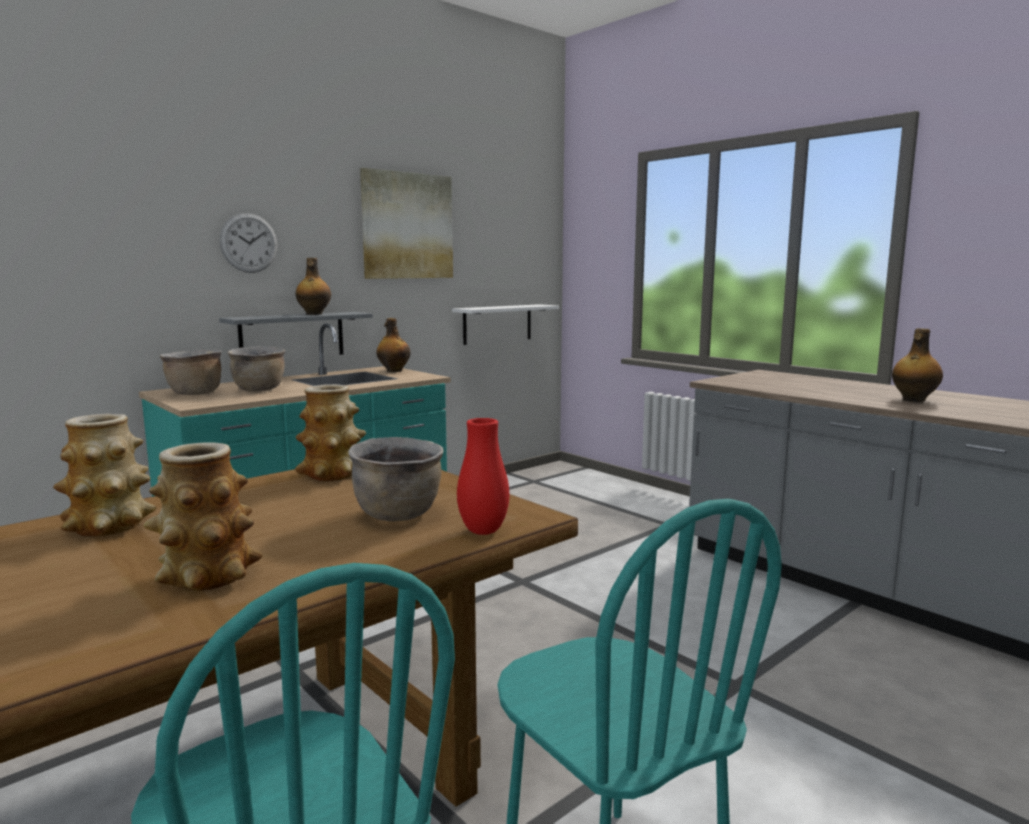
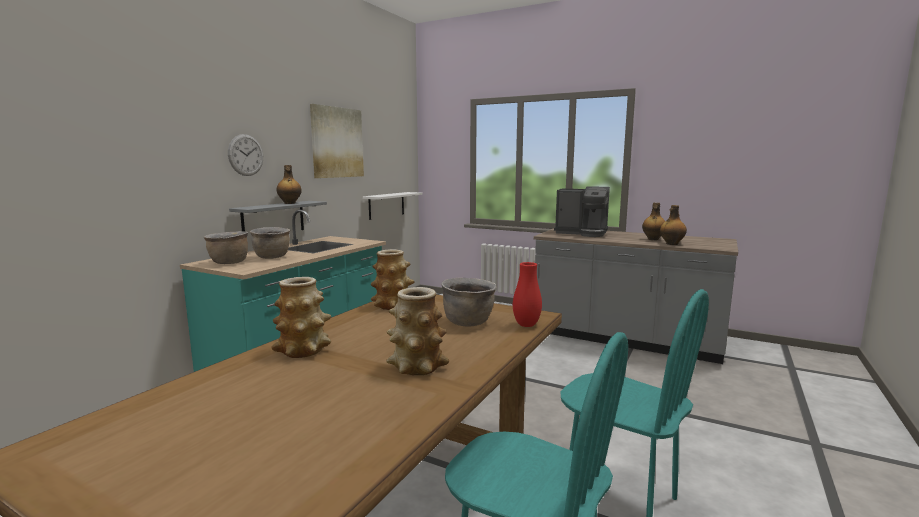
camera: 20 degrees left, 0 degrees up
bottle [376,318,411,372] -> bottle moved to [660,205,687,245]
none -> coffee machine [554,186,610,237]

